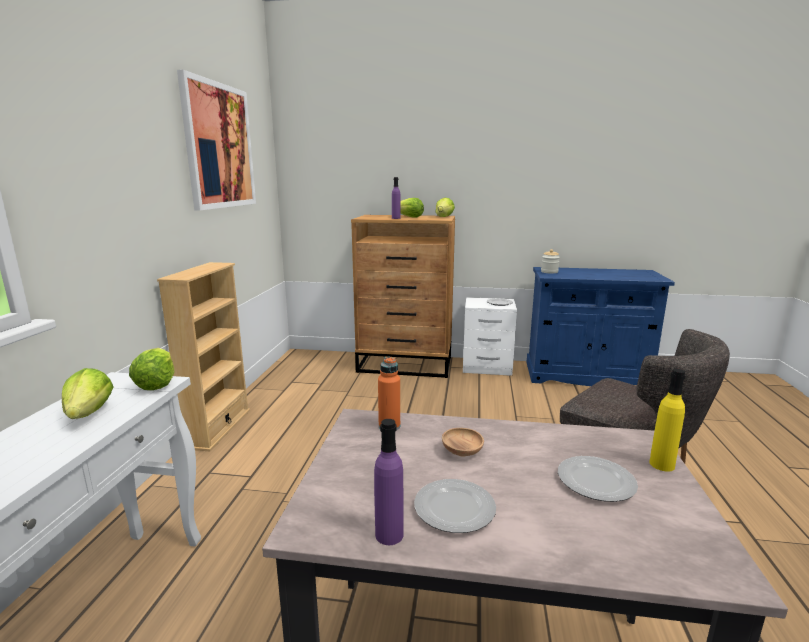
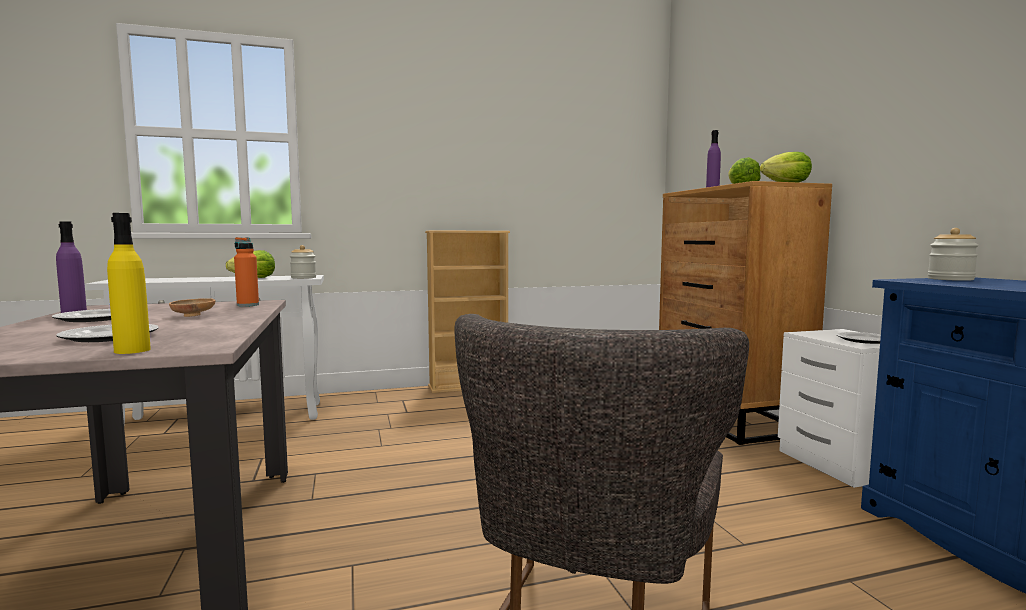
camera: 65 degrees right, 10 degrees down
lettuce [129,348,174,390] -> jar [290,245,316,279]
picture [177,70,256,211] -> none

